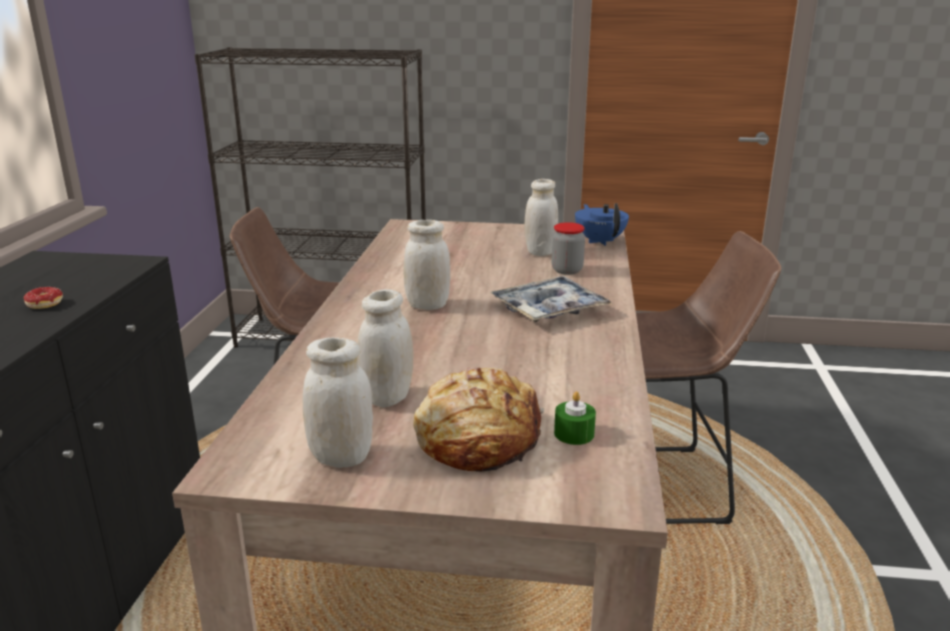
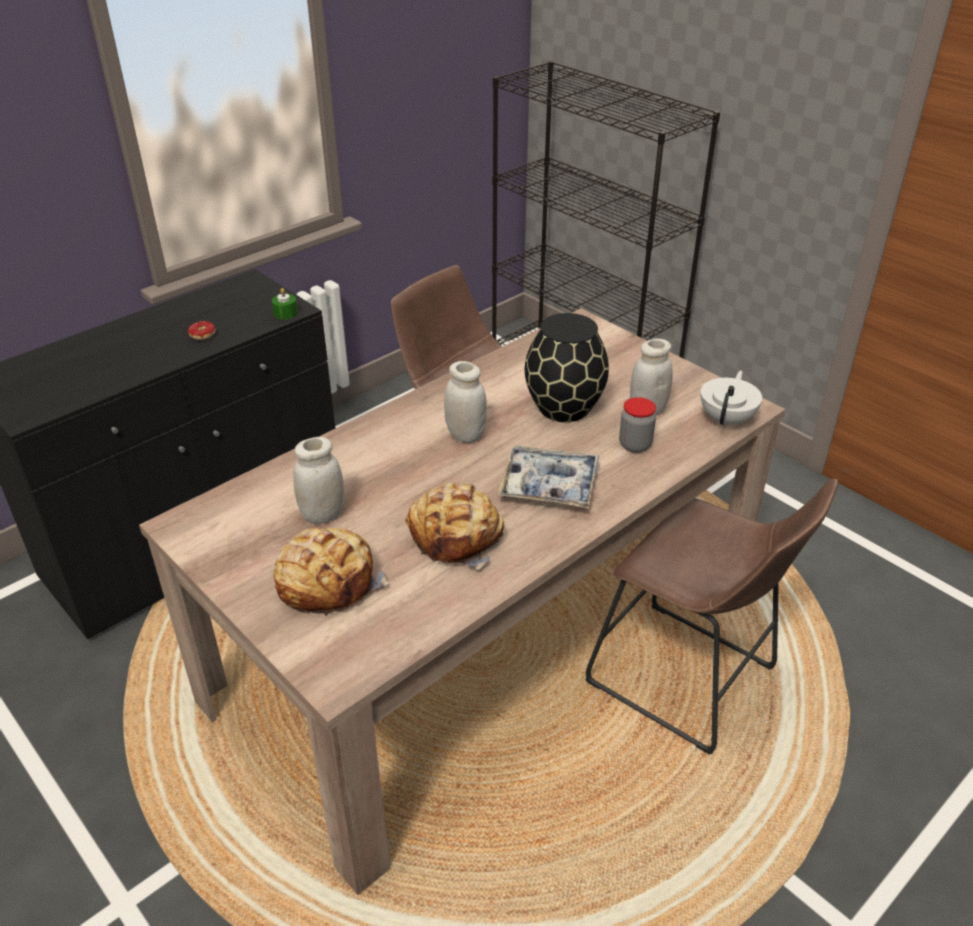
camera: 40 degrees right, 15 degrees up
white jar [303,337,373,468] -> none
green candle [554,391,596,445] -> green candle moved to [272,288,298,320]
blue teapot [575,203,629,246] -> white teapot [700,370,762,428]
none -> bread [405,483,504,569]
none -> black vase [525,313,609,422]

